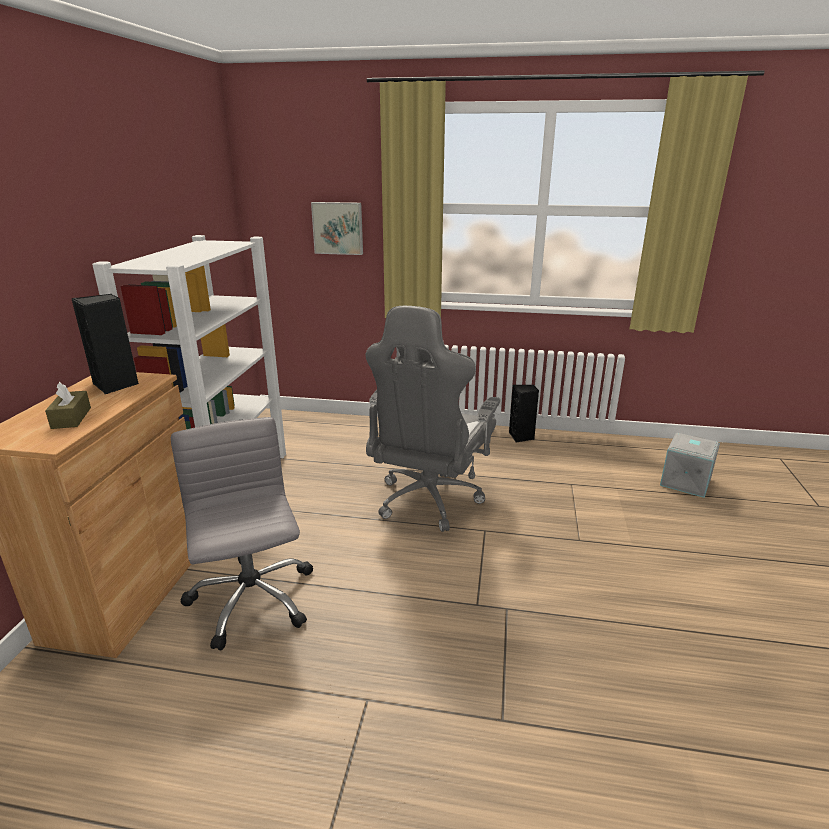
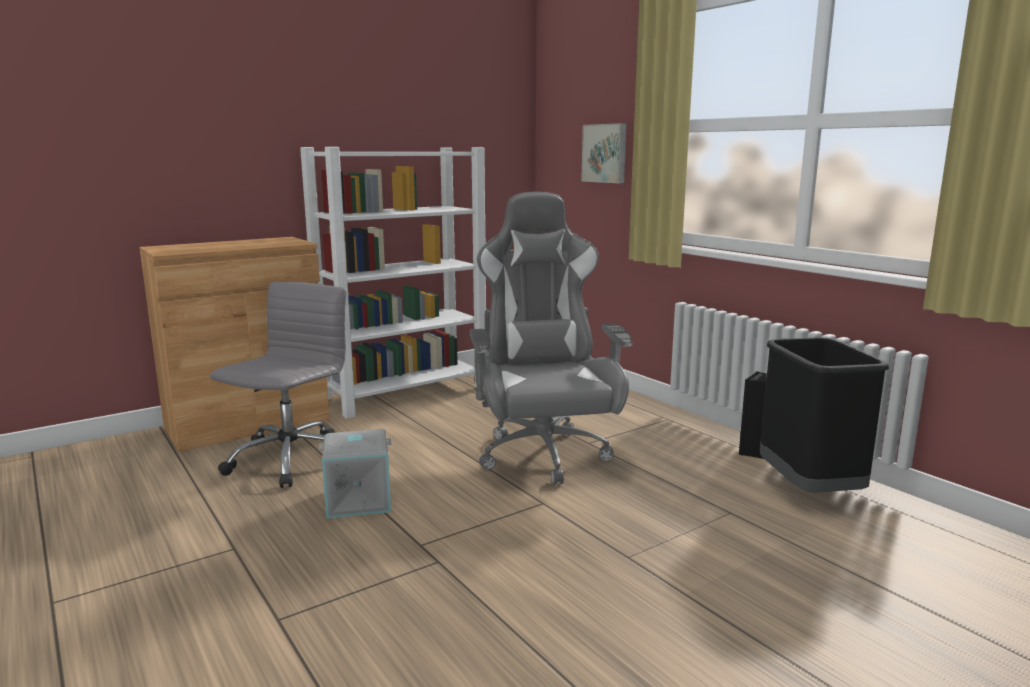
camera: 45 degrees right, 10 degrees down
brown tissue box [45,382,91,429] -> none
black speaker [71,294,139,394] -> none
grey office chair [365,306,500,532] -> grey office chair turned 105 degrees clockwise [470,192,632,484]
grey storage box [660,433,720,498] -> grey storage box moved to [319,429,392,519]
none -> black trash can [760,337,889,493]

